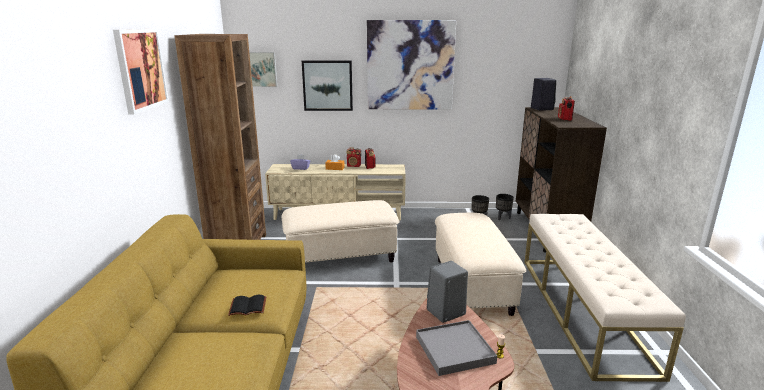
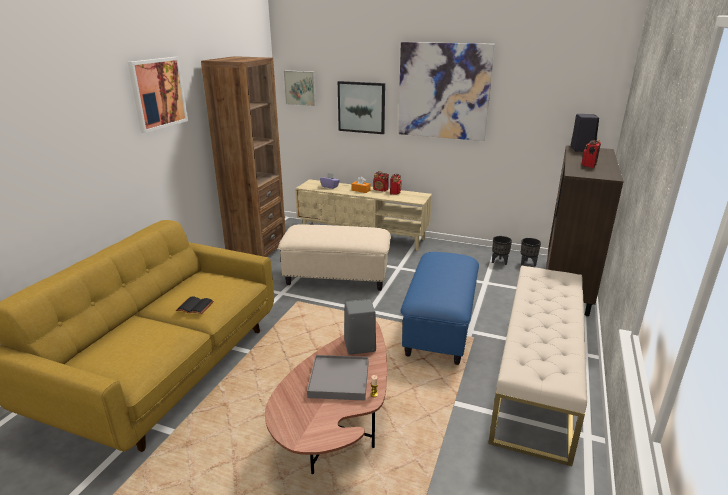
camera: 20 degrees right, 5 degrees up
beige ottoman [435,213,526,316] -> blue ottoman [401,252,479,365]

